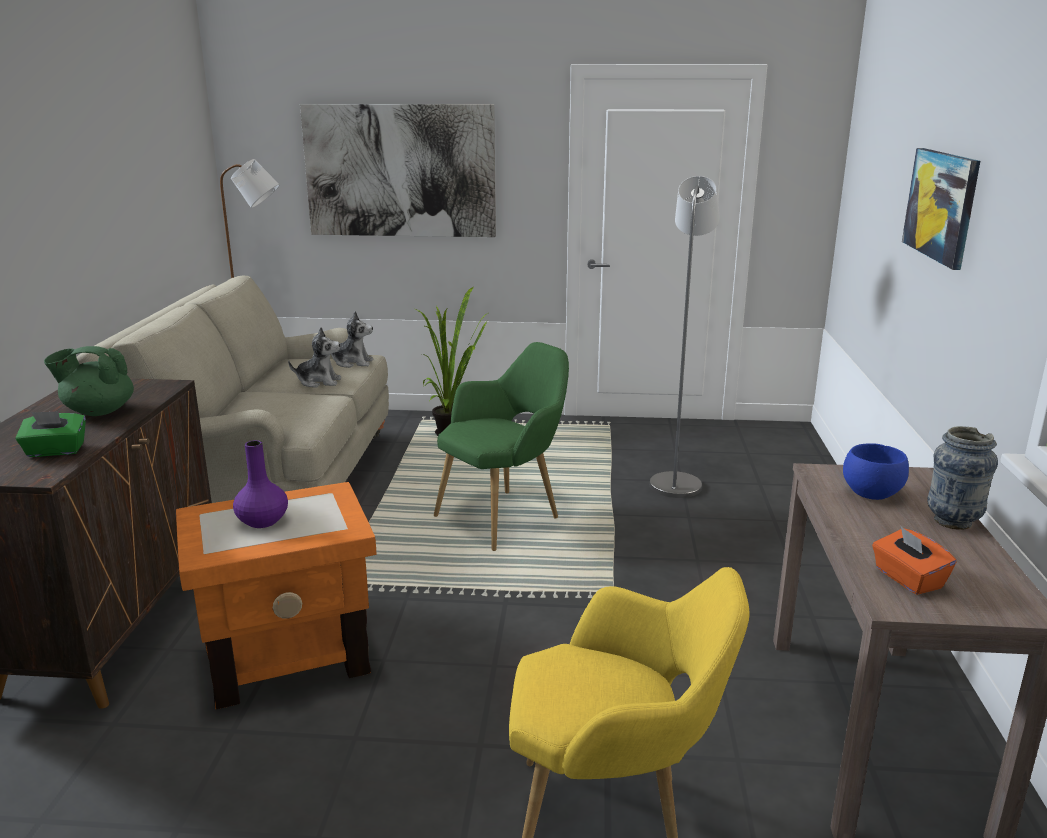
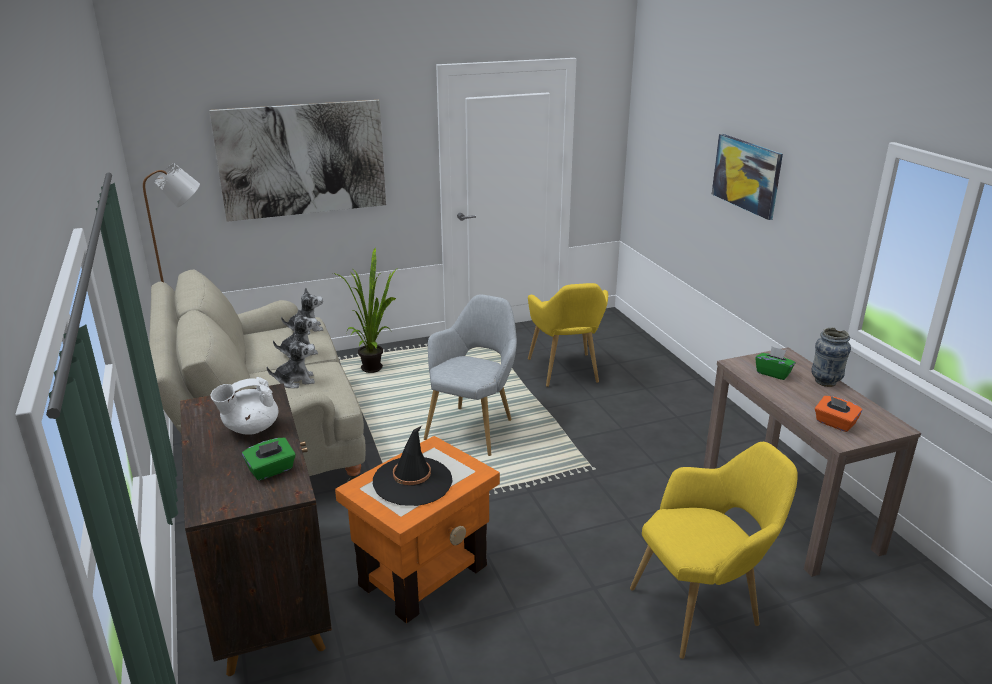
camera: 25 degrees left, 5 degrees up
green teapot [44,346,134,416] -> white teapot [210,377,278,435]
purple vase [233,440,288,528] -> black hat [372,426,453,506]
green armchair [434,342,569,551] -> grey armchair [424,295,517,456]
grey floor lamp [650,176,720,498] -> yellow armchair [528,283,608,387]
blue bowl [843,443,909,500] -> green tissue box [755,347,796,380]
none -> plush toy [267,334,315,388]

